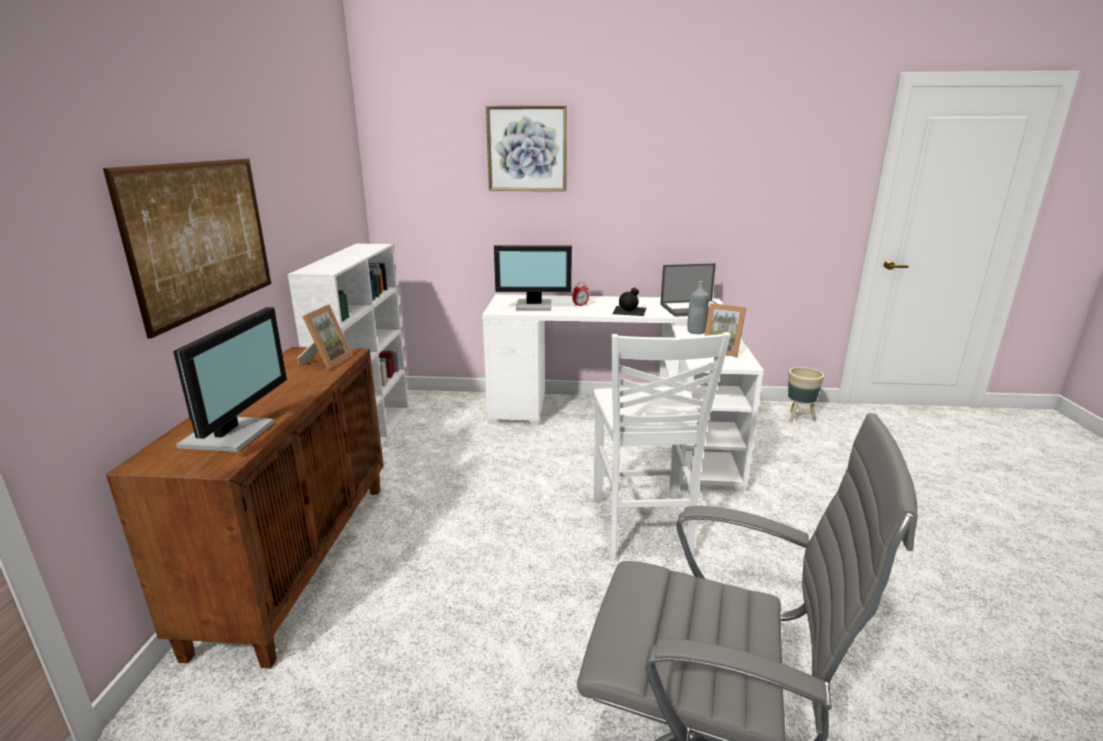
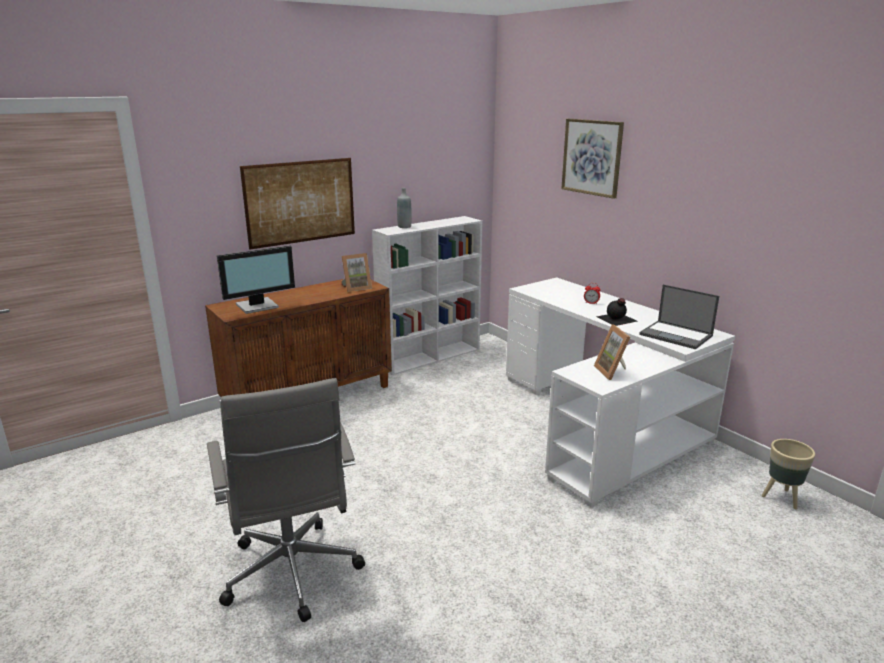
camera: 50 degrees right, 0 degrees up
monitor [494,245,572,310] -> none
white chair [593,332,731,561] -> none
grey bottle [688,281,709,334] -> grey bottle moved to [397,188,412,228]

